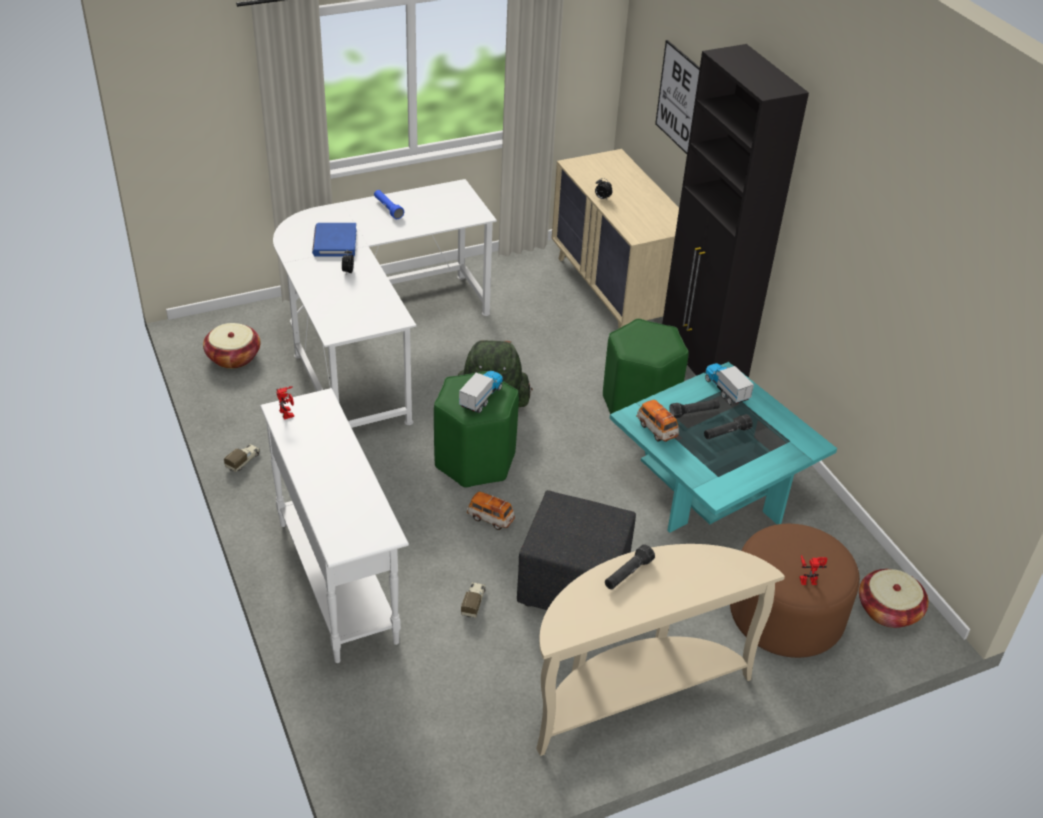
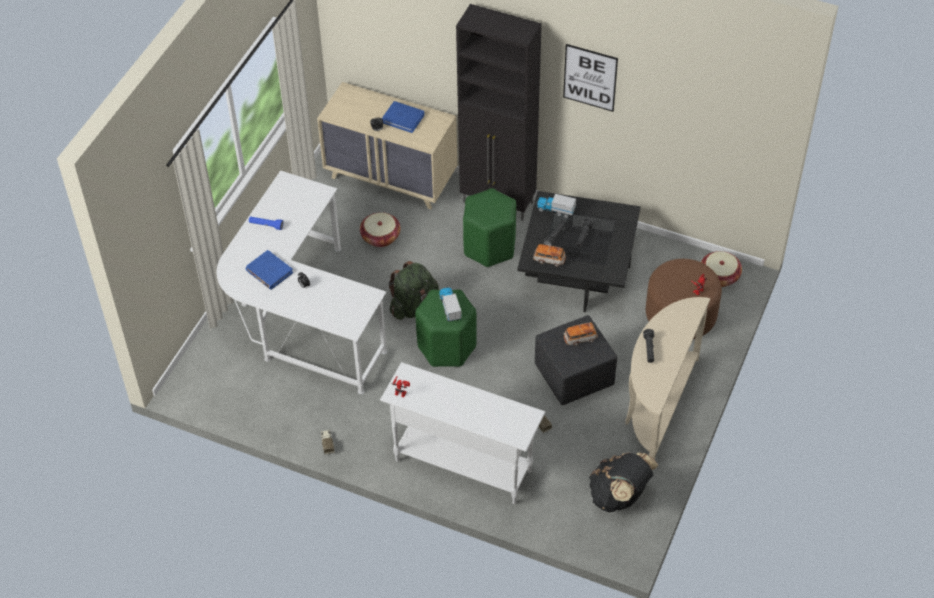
camera: 40 degrees left, 10 degrees up
basket [203,323,261,369] -> basket moved to [360,212,400,247]
toy car [467,492,515,530] -> toy car moved to [564,322,598,346]
turquoise coffee table [609,362,837,533] -> black coffee table [517,191,641,312]
picture [655,40,700,154] -> picture moved to [563,44,618,112]
none -> blue book [382,101,425,133]
none -> black backpack [589,453,658,512]

